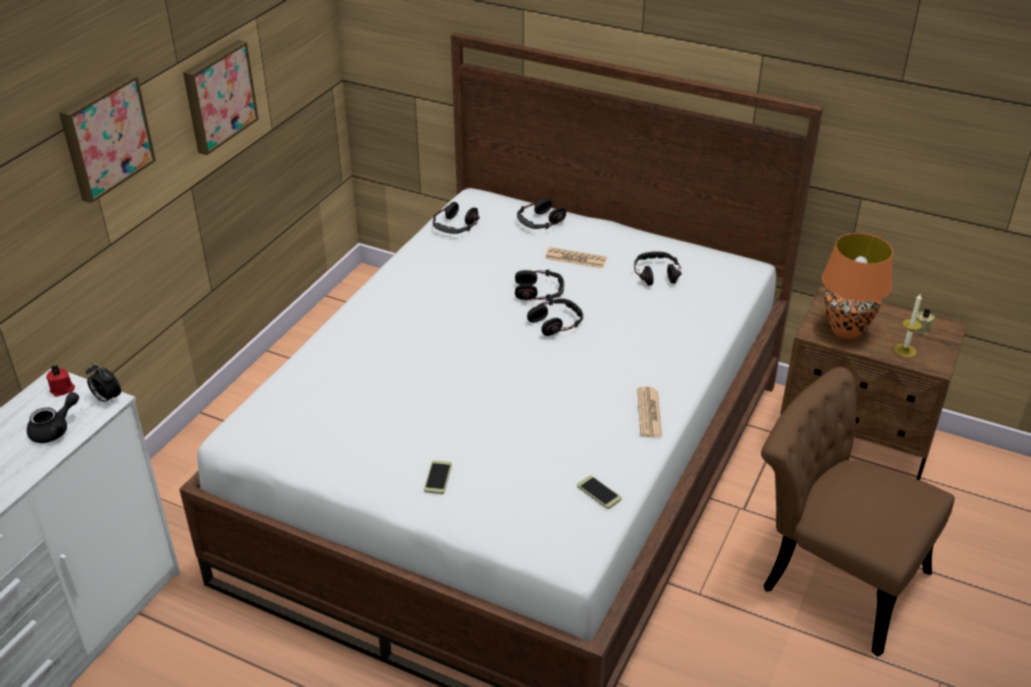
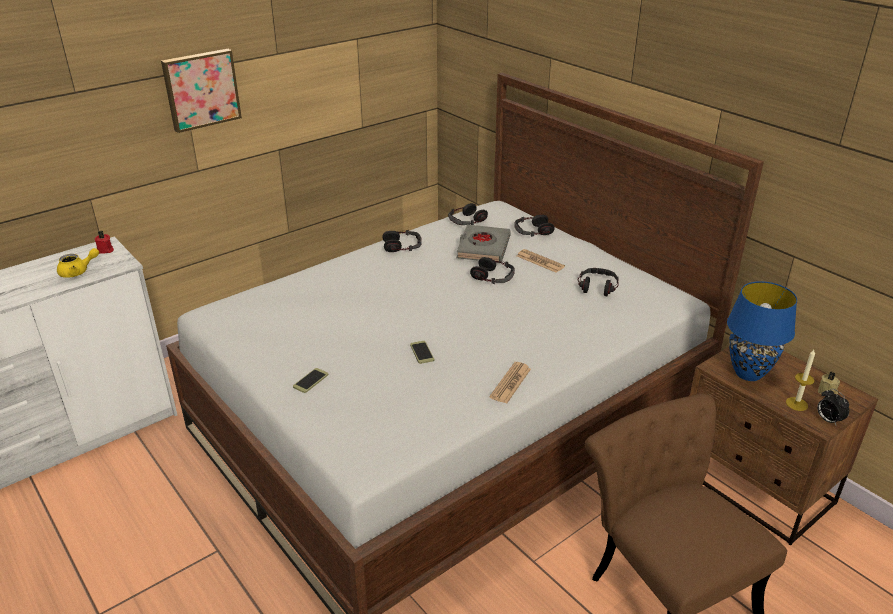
camera: 25 degrees right, 5 degrees down
black teapot [27,392,79,443] -> yellow teapot [57,248,99,278]
alarm clock [86,363,121,404] -> alarm clock moved to [817,389,849,425]
picture [183,40,259,155] -> none
headphones [527,298,583,336] -> headphones moved to [383,230,422,252]
phone [577,475,622,509] -> phone moved to [410,341,434,364]
orange table lamp [822,233,893,339] -> blue table lamp [727,281,797,381]
none -> grey book [456,225,511,263]

